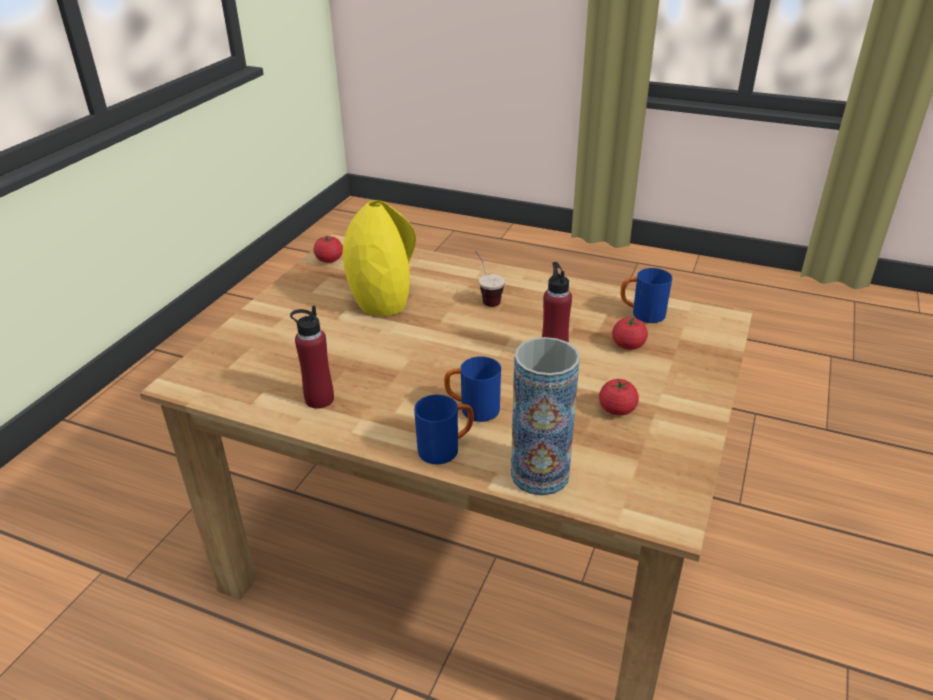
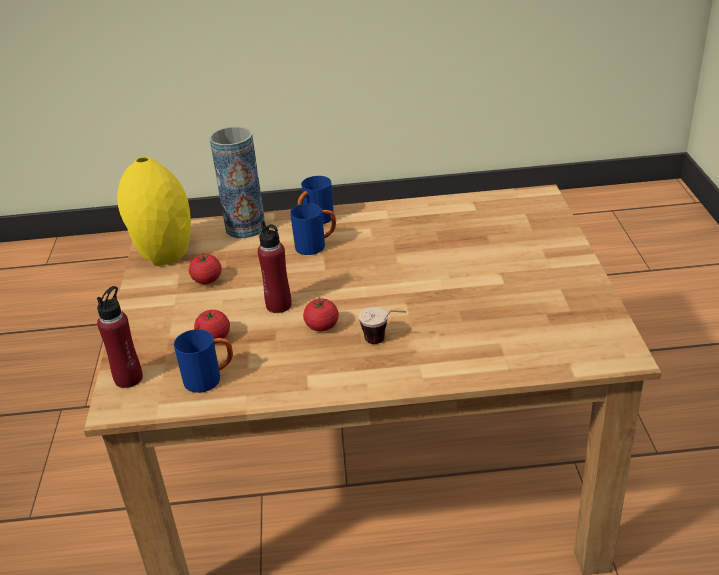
camera: 155 degrees right, 0 degrees up
red bottle [290,306,334,409] -> red bottle moved to [97,286,143,388]
tomato [313,236,343,263] -> tomato moved to [303,297,339,331]
yellow vase [343,200,416,316] -> yellow vase moved to [117,157,191,266]

